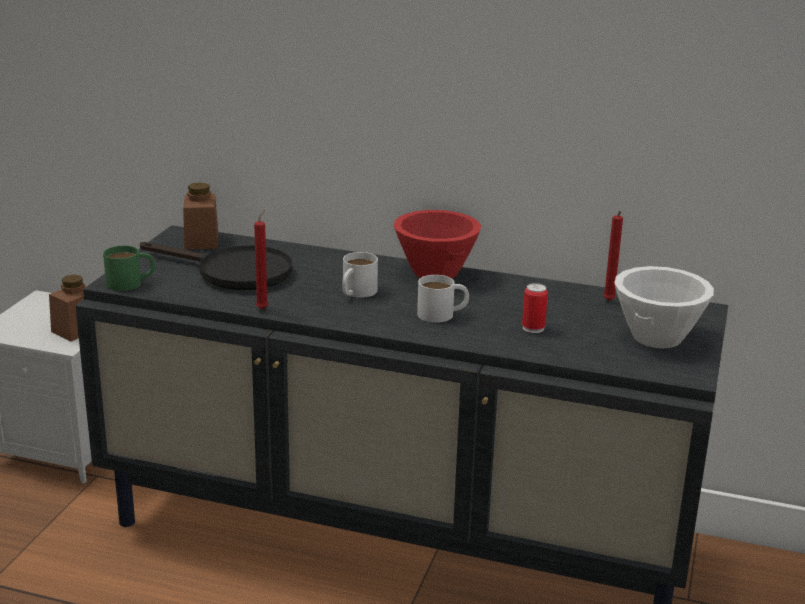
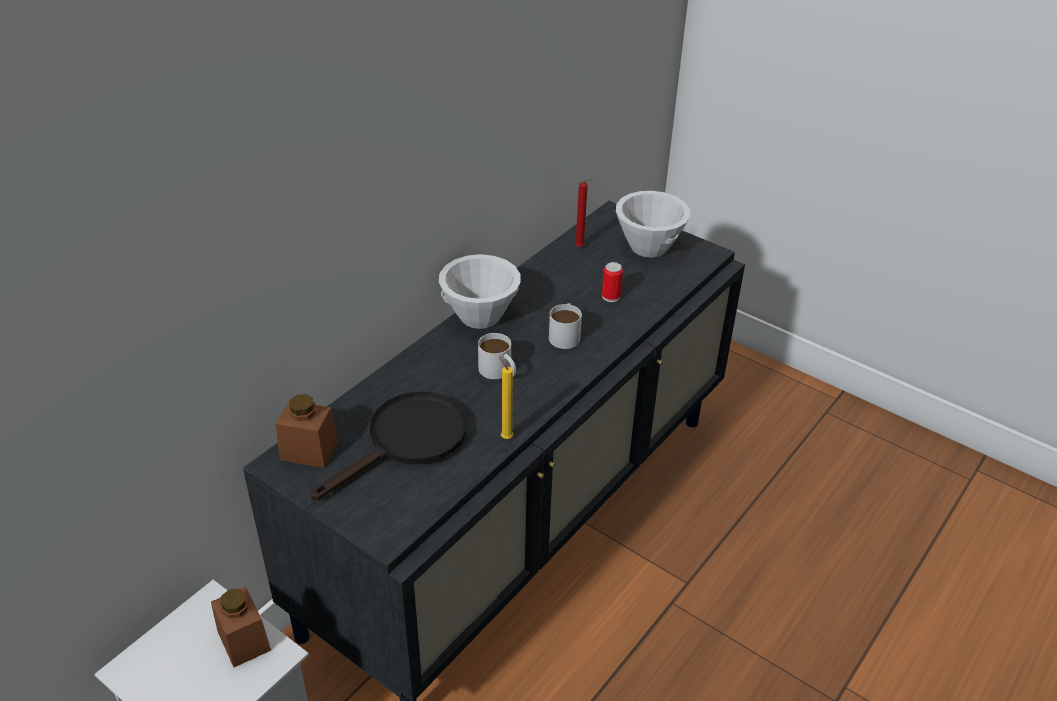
camera: 70 degrees left, 15 degrees up
green mug [103,246,155,291] -> none
red candle [254,210,269,310] -> yellow candle [499,356,513,439]
red bowl [393,210,481,279] -> white bowl [439,254,521,329]

